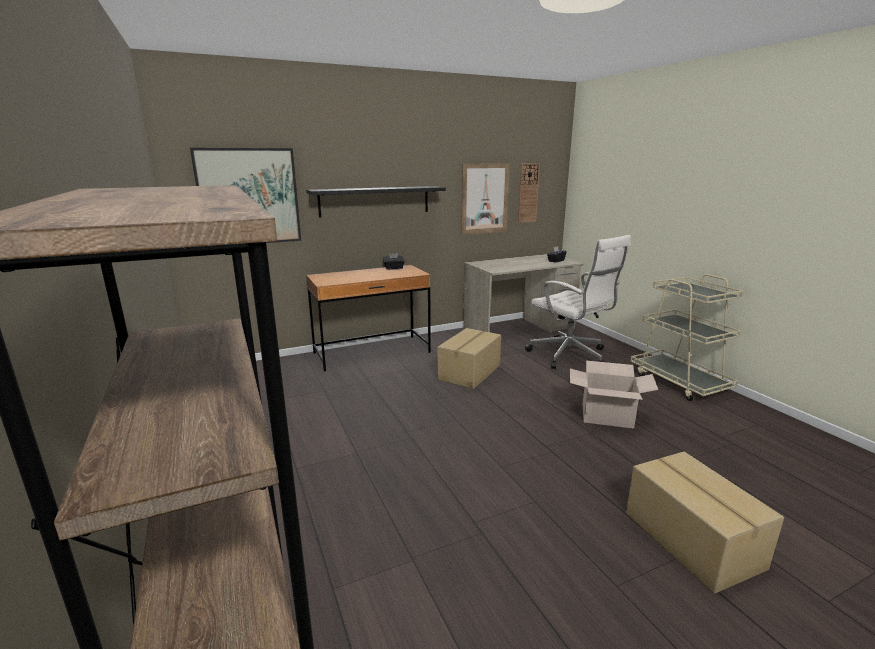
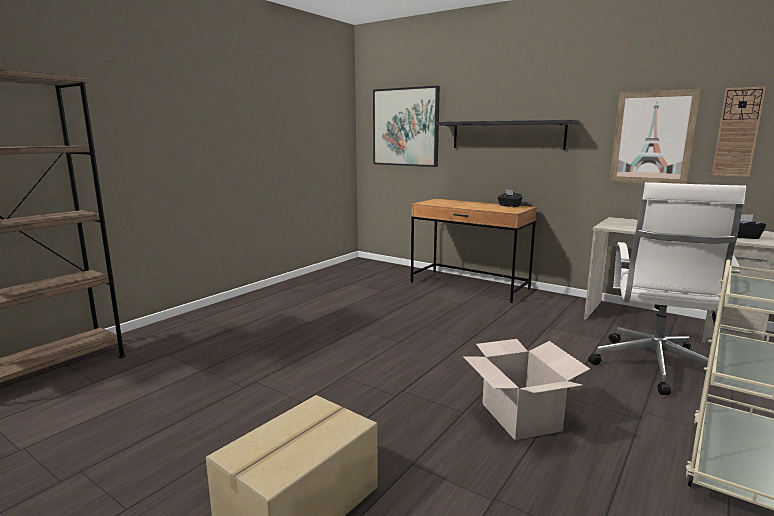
camera: 60 degrees right, 5 degrees down
cardboard box [437,328,501,389] -> none

